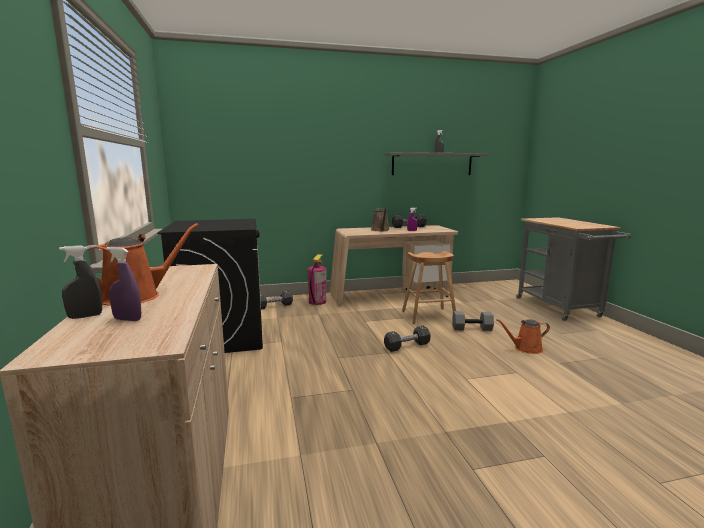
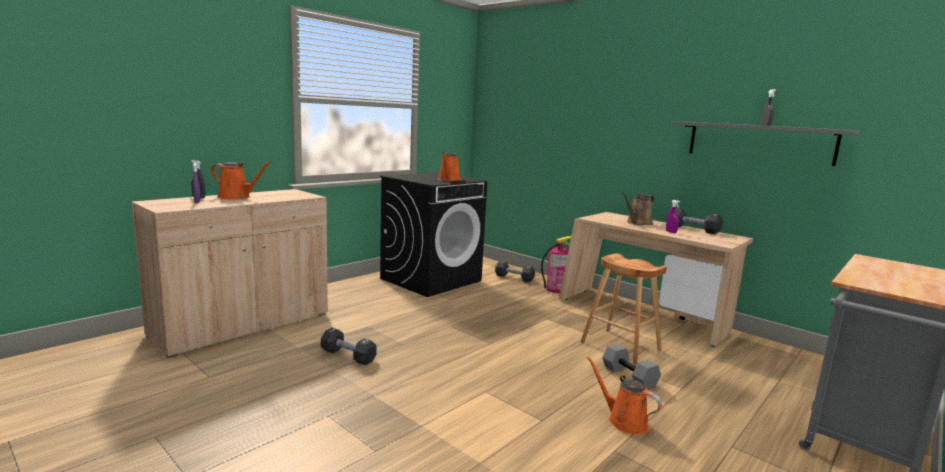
camera: 55 degrees right, 0 degrees up
black dumbbell [384,326,431,352] -> black dumbbell moved to [321,328,377,365]
none -> orange watering can [438,151,461,181]

